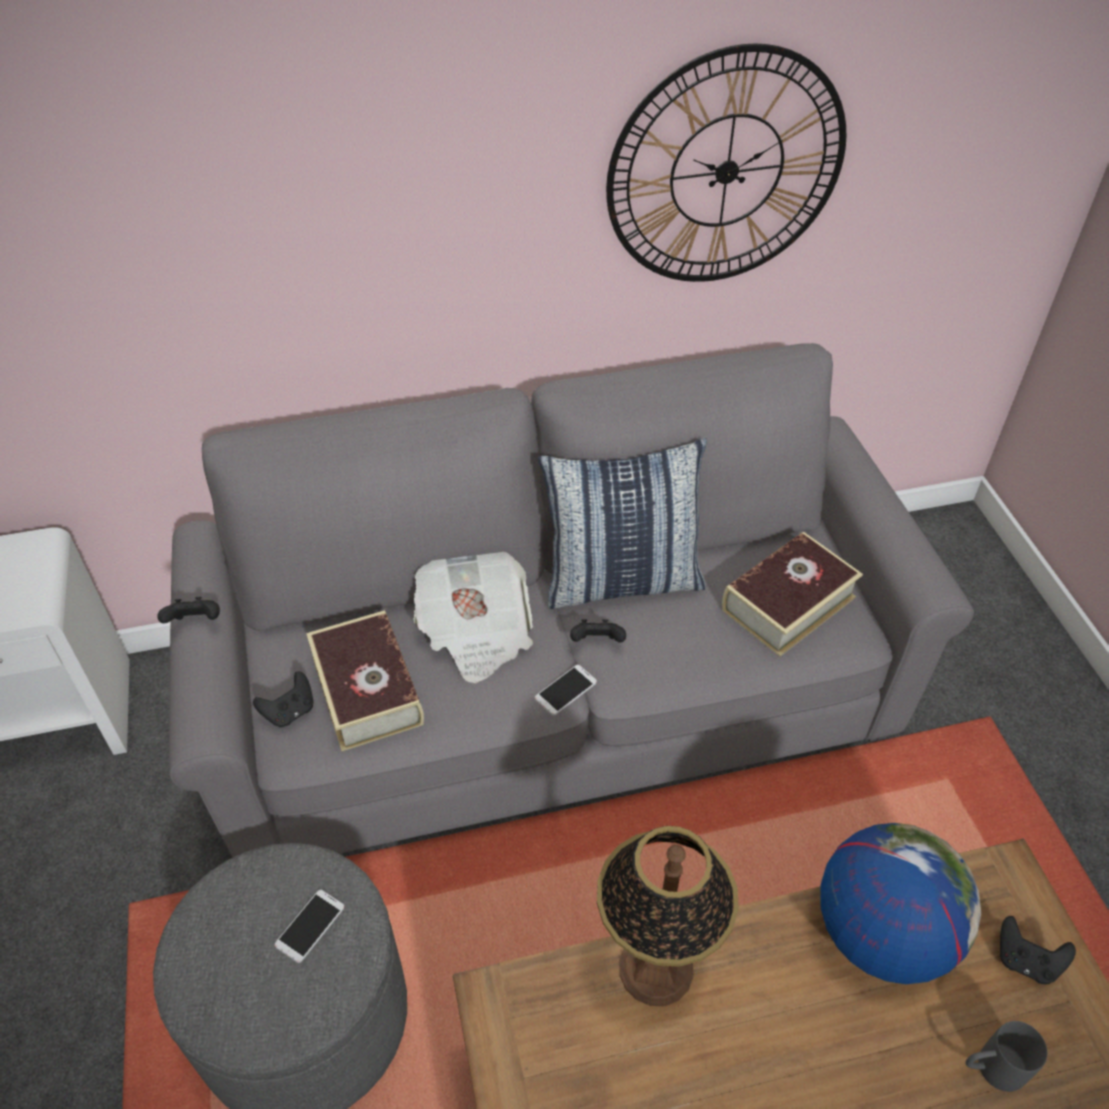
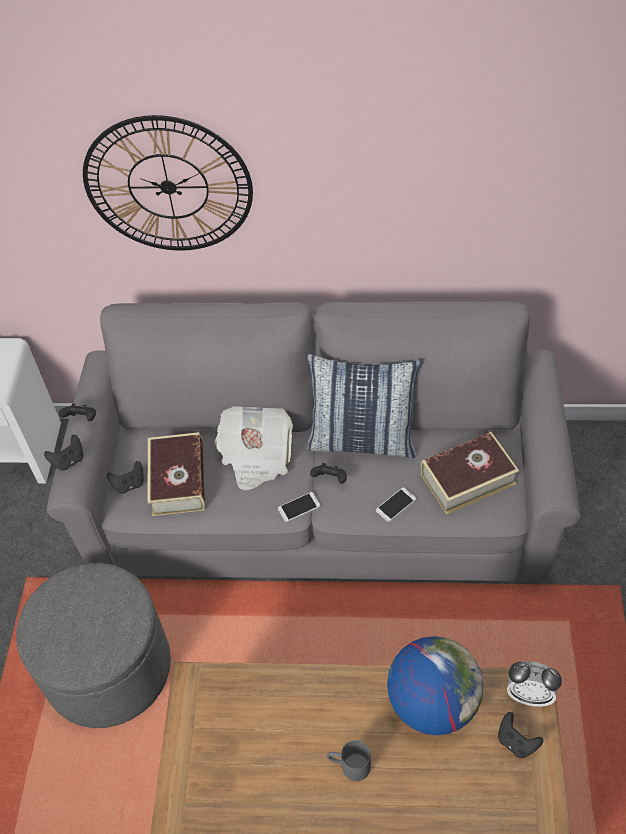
camera: 20 degrees right, 5 degrees up
phone [275,890,344,963] -> phone moved to [376,487,416,522]
table lamp [597,826,739,1006] -> none
wall clock [606,44,846,282] -> wall clock moved to [83,115,253,251]
grey mug [966,1021,1047,1092] -> grey mug moved to [327,740,371,781]
none -> black game controller [44,435,84,471]
none -> alarm clock [507,661,562,707]

